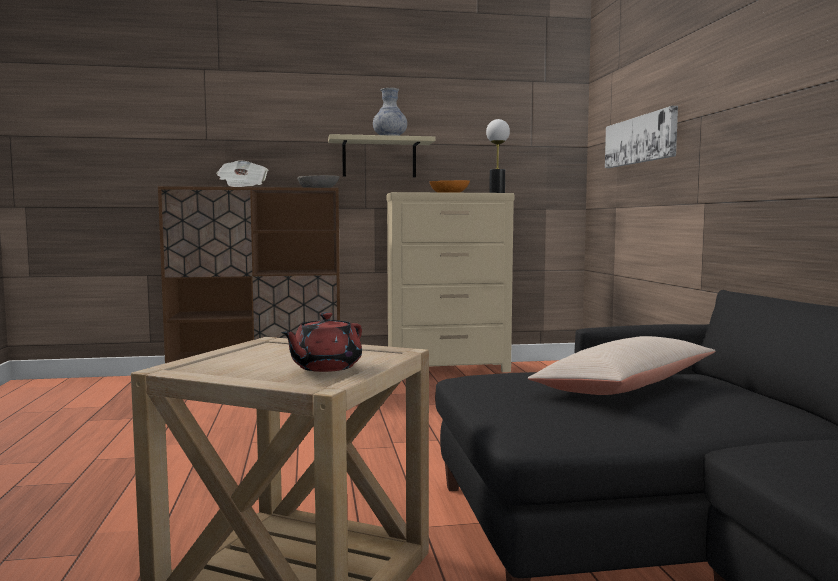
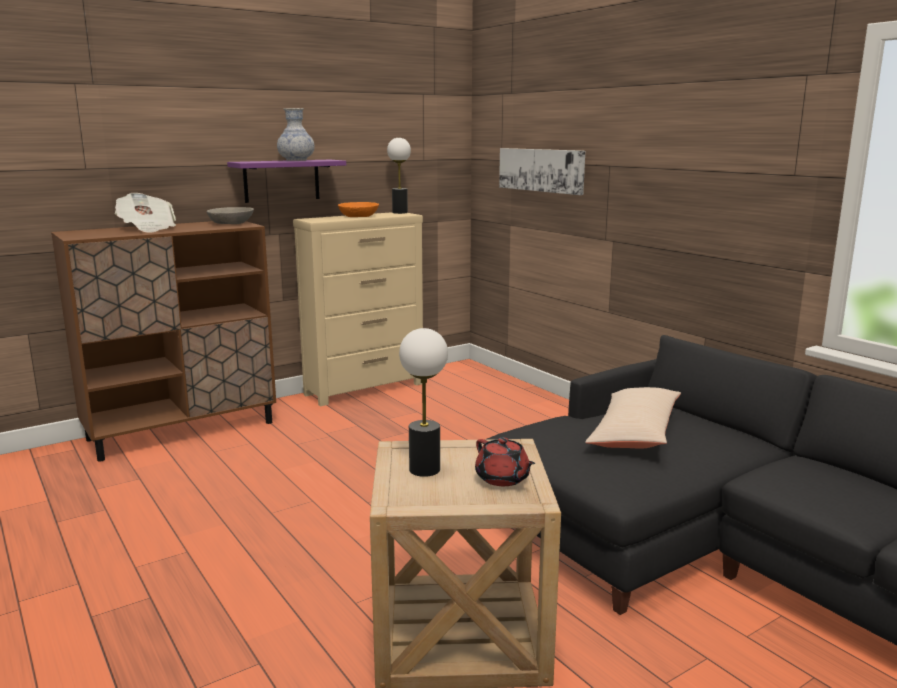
camera: 25 degrees left, 10 degrees up
red teapot [281,312,362,372] -> red teapot turned 45 degrees counterclockwise [475,437,535,486]
beige shelf [328,134,436,177] -> purple shelf [227,160,346,203]
none -> table lamp [399,328,448,477]

